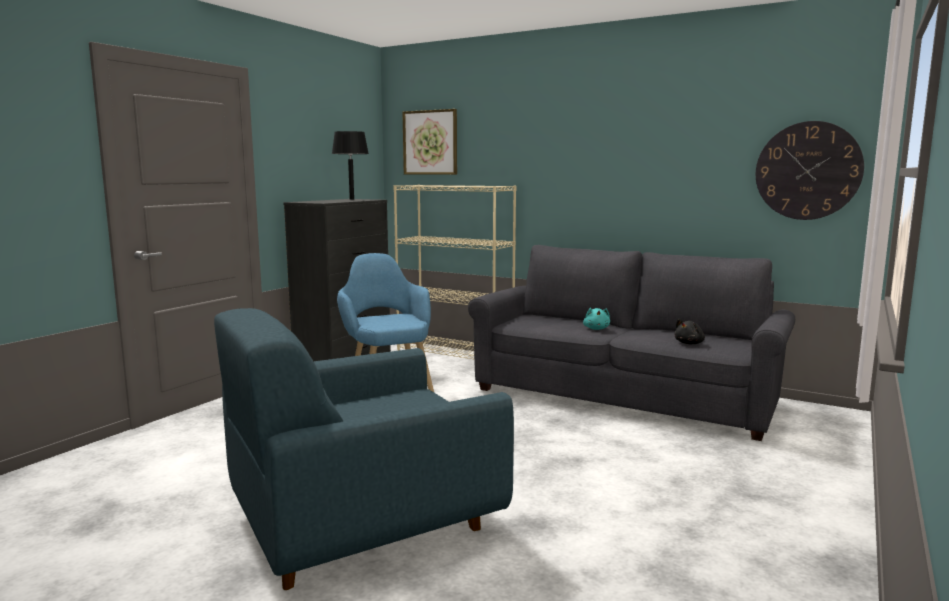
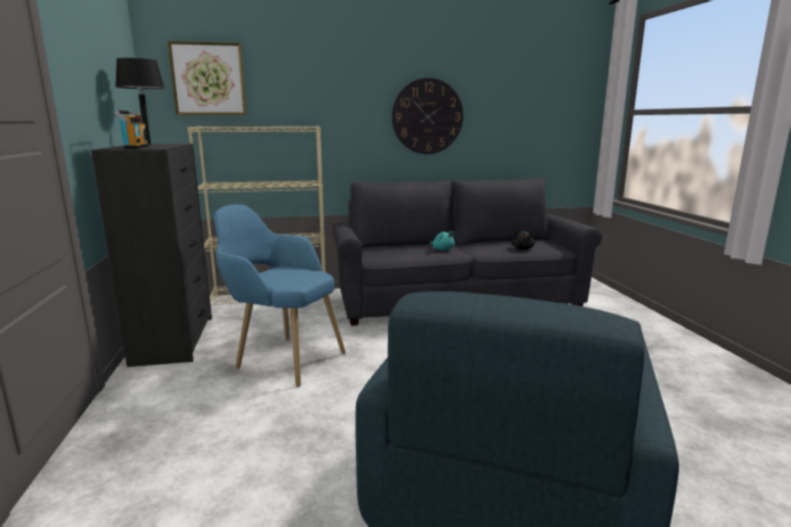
camera: 40 degrees left, 5 degrees up
wall clock [756,121,864,220] -> wall clock moved to [392,78,463,154]
none -> radio [114,110,149,149]

